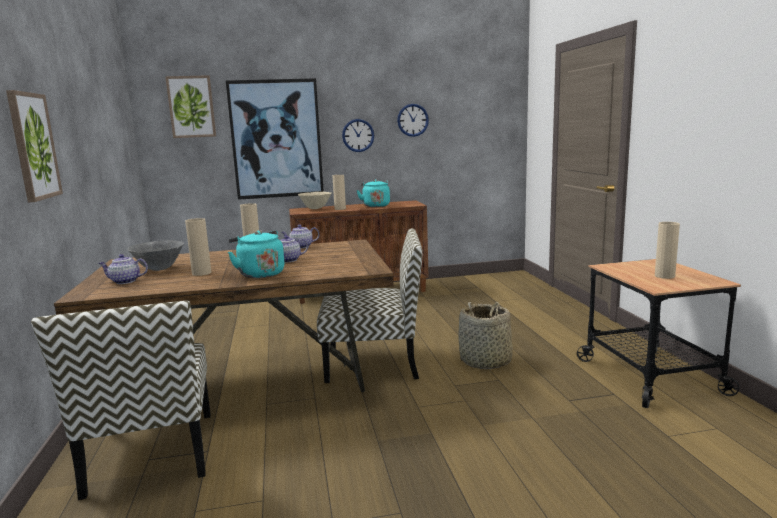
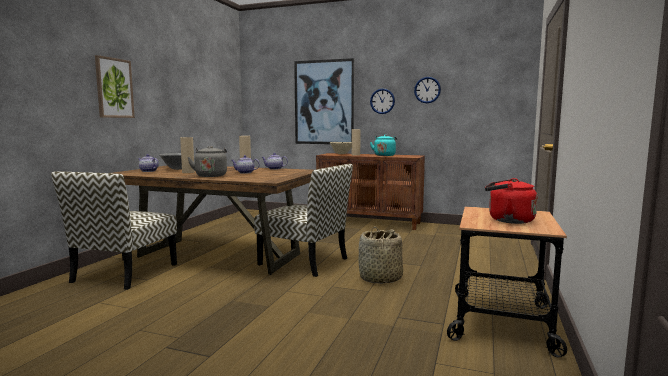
camera: 30 degrees right, 5 degrees down
picture [165,75,216,138] -> none
turquoise kettle [228,230,284,278] -> grey kettle [187,146,227,177]
beige vase [655,222,680,279] -> red kettle [485,178,537,224]

